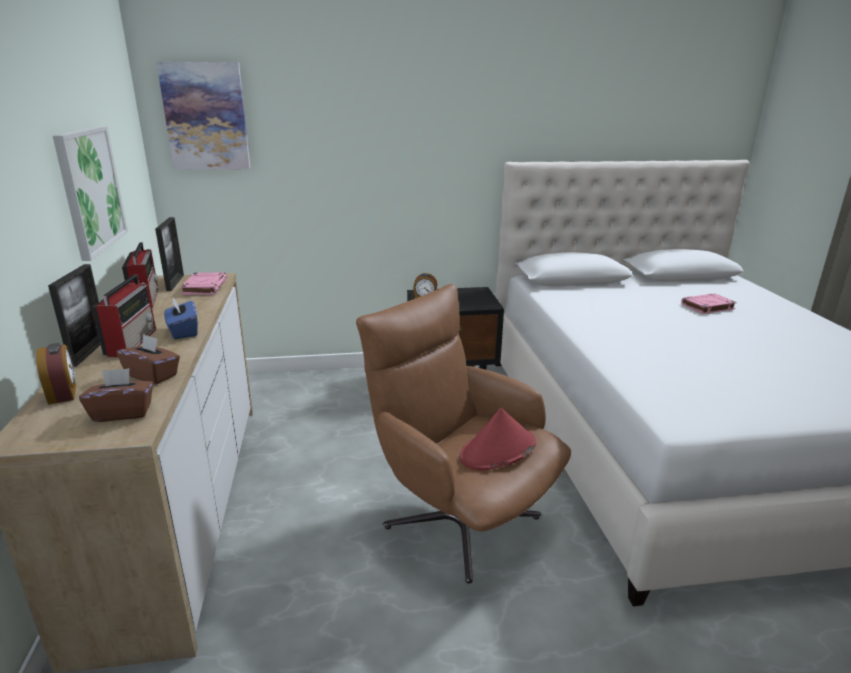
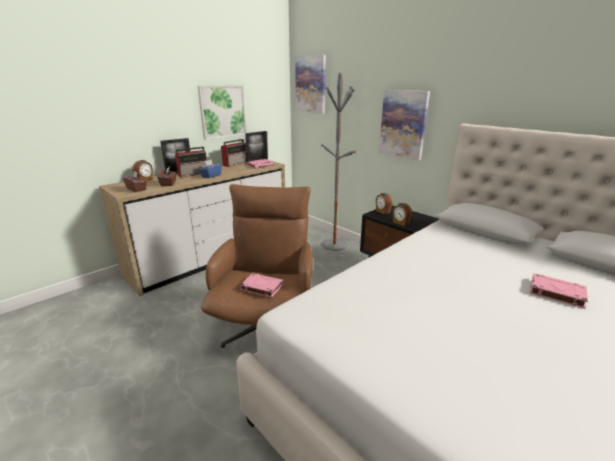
camera: 55 degrees right, 0 degrees up
red hat [460,408,536,471] -> pink book [240,273,283,297]
none -> grey clothes rack [321,72,356,251]
none -> picture [379,90,430,160]
none -> alarm clock [392,203,412,226]

